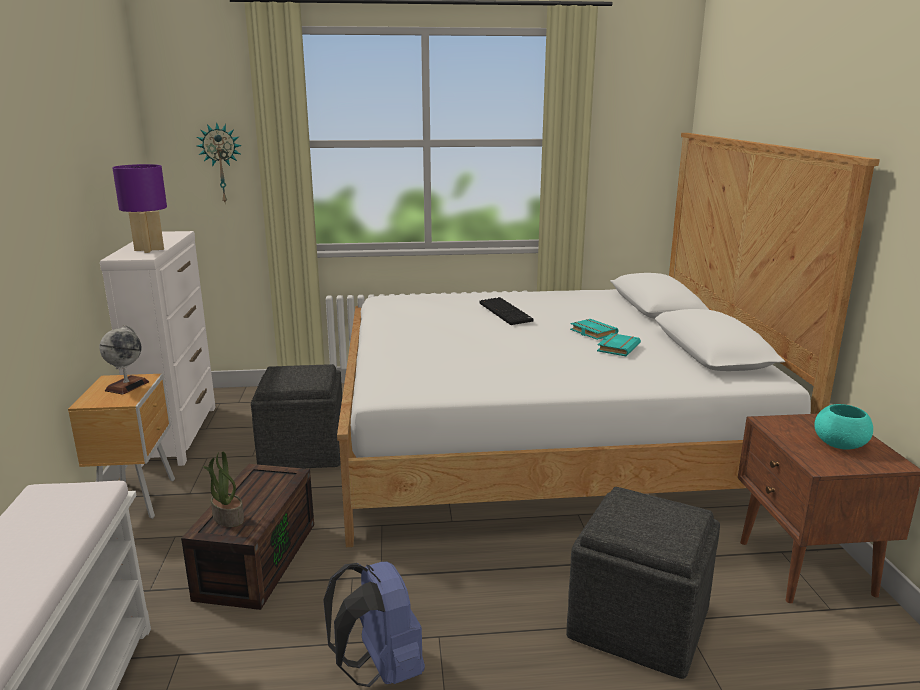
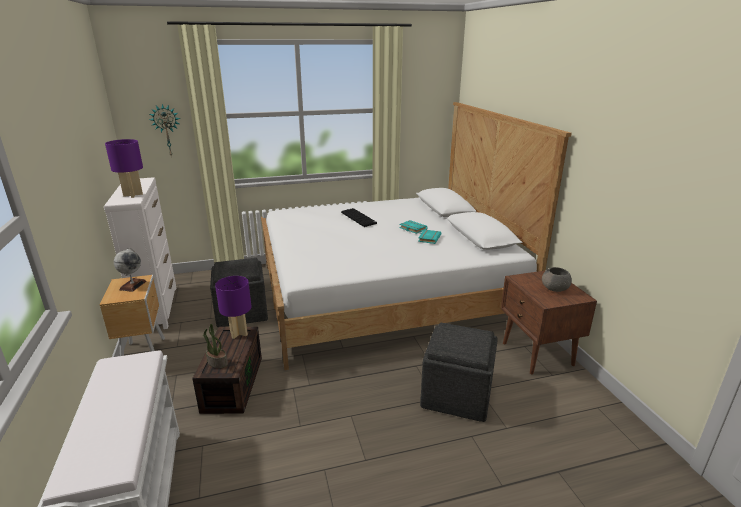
camera: 10 degrees left, 5 degrees up
blue backpack [323,561,425,687] -> none
turquoise bowl [814,404,873,450] -> grey bowl [542,267,572,292]
none -> purple table lamp [215,276,252,339]

